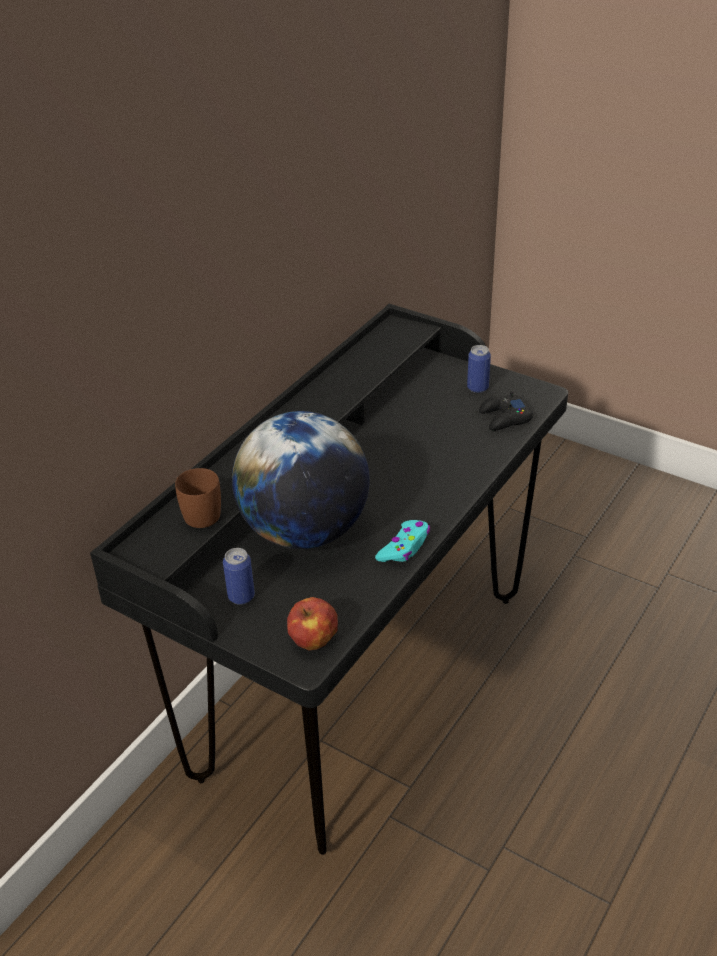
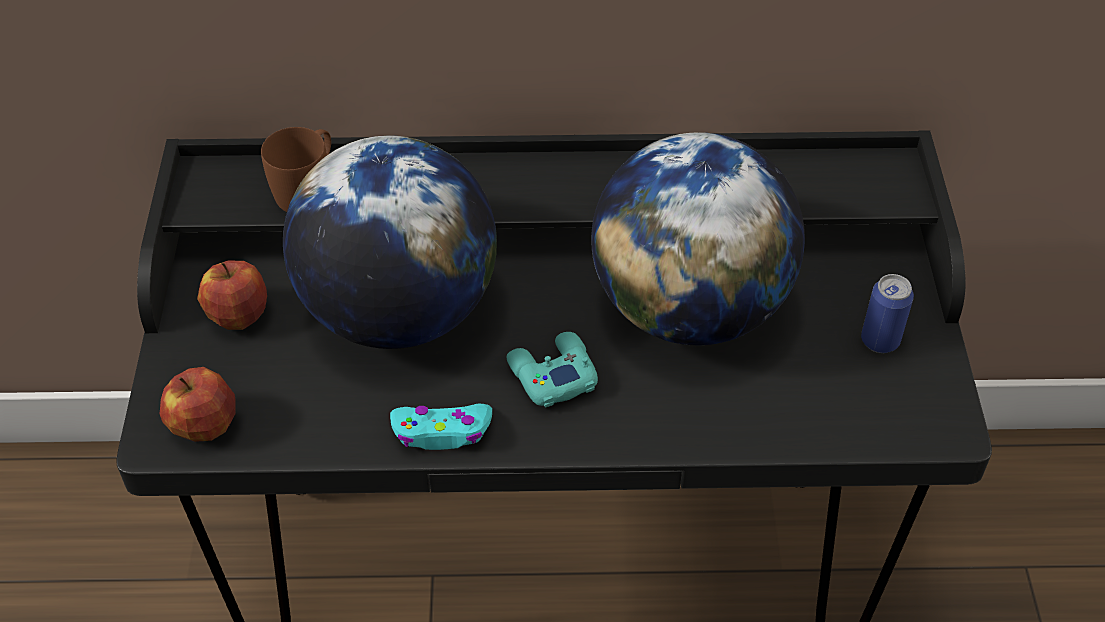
camera: 55 degrees right, 10 degrees up
can [223,548,255,605] -> apple [197,261,267,330]
black game controller [479,391,533,431] -> none
none -> turquoise game controller [507,332,598,408]
none -> globe [591,133,805,345]

